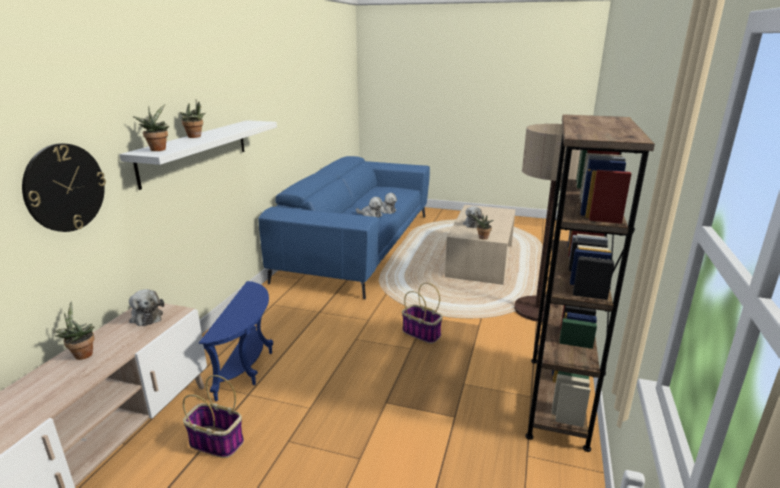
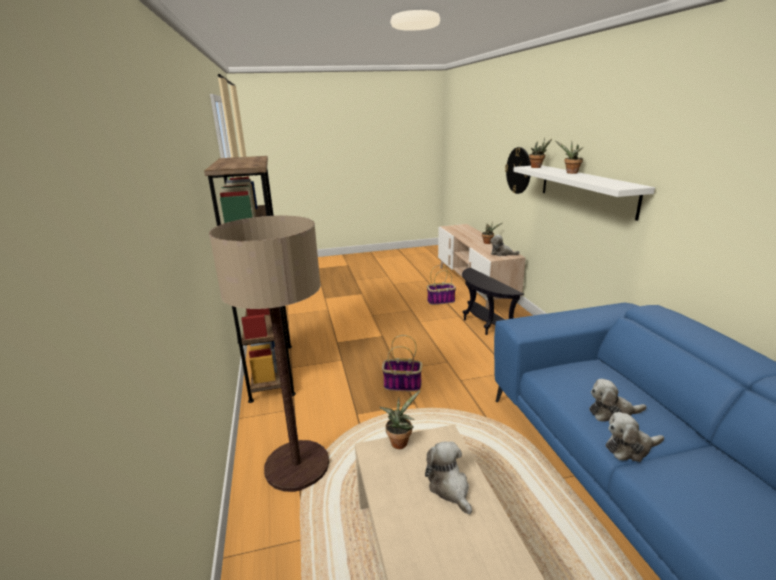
camera: 150 degrees right, 0 degrees up
blue side table [199,281,273,401] -> black side table [462,268,524,335]

